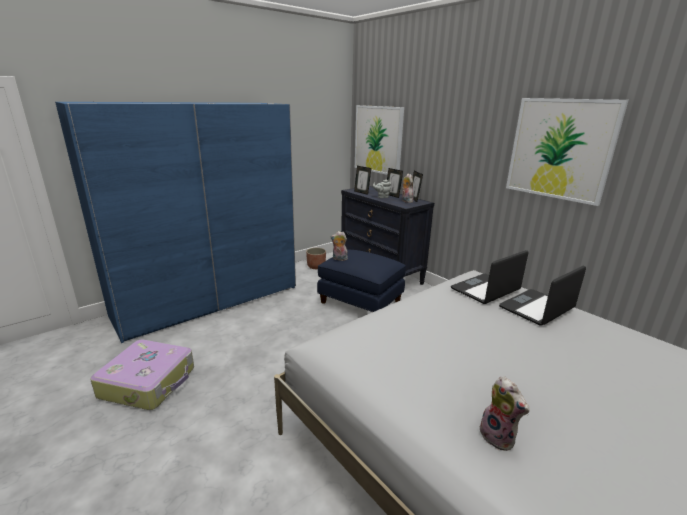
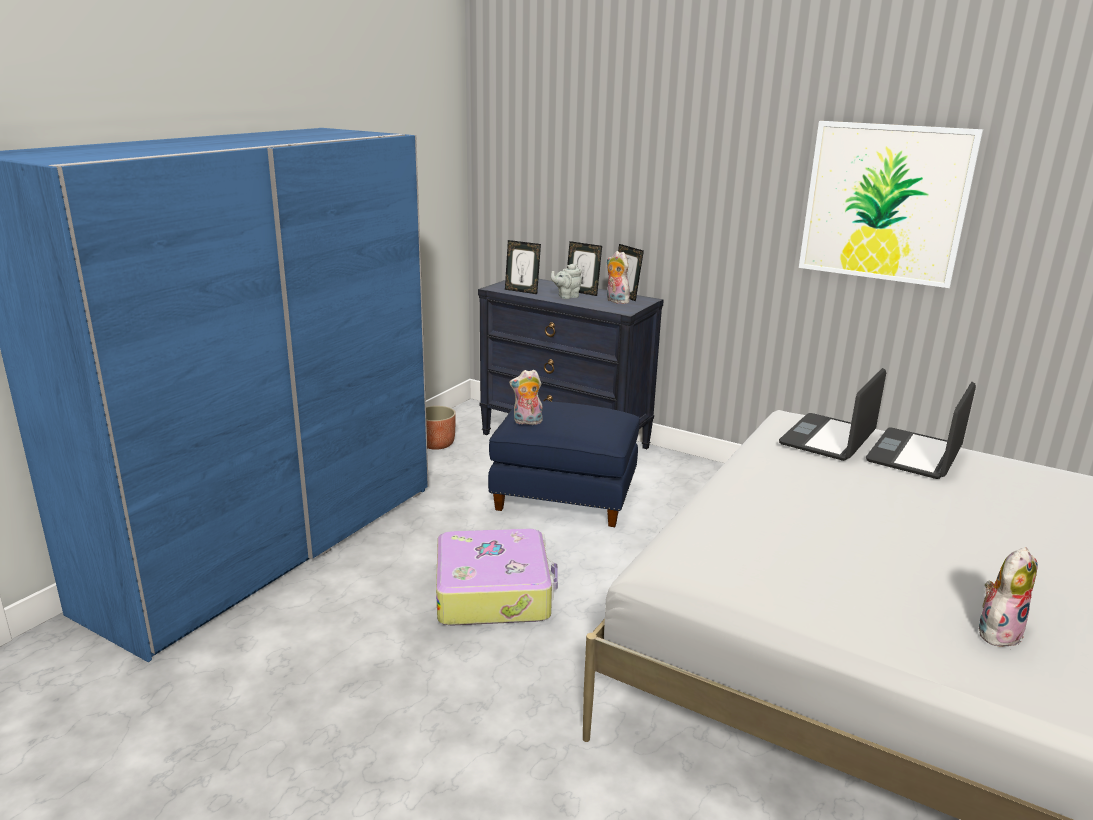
camera: 20 degrees left, 0 degrees up
suitcase [90,340,194,410] -> suitcase moved to [436,529,558,626]
picture [355,105,404,175] -> none
plush toy [480,376,530,451] -> plush toy turned 75 degrees counterclockwise [979,547,1038,647]

